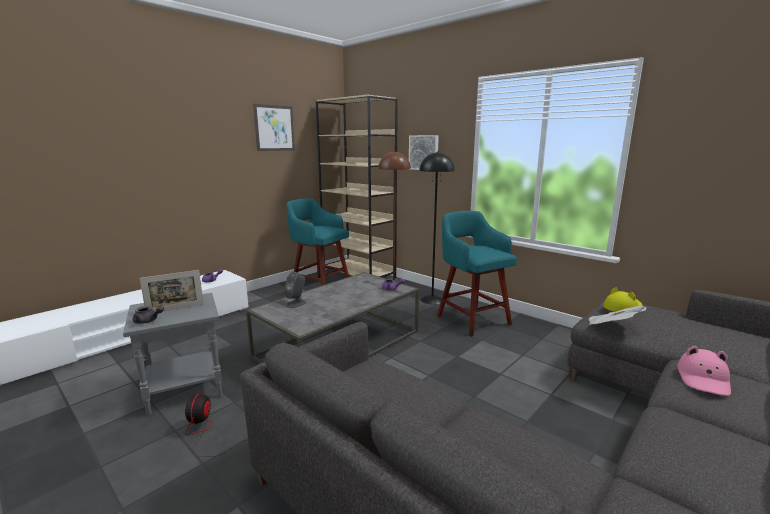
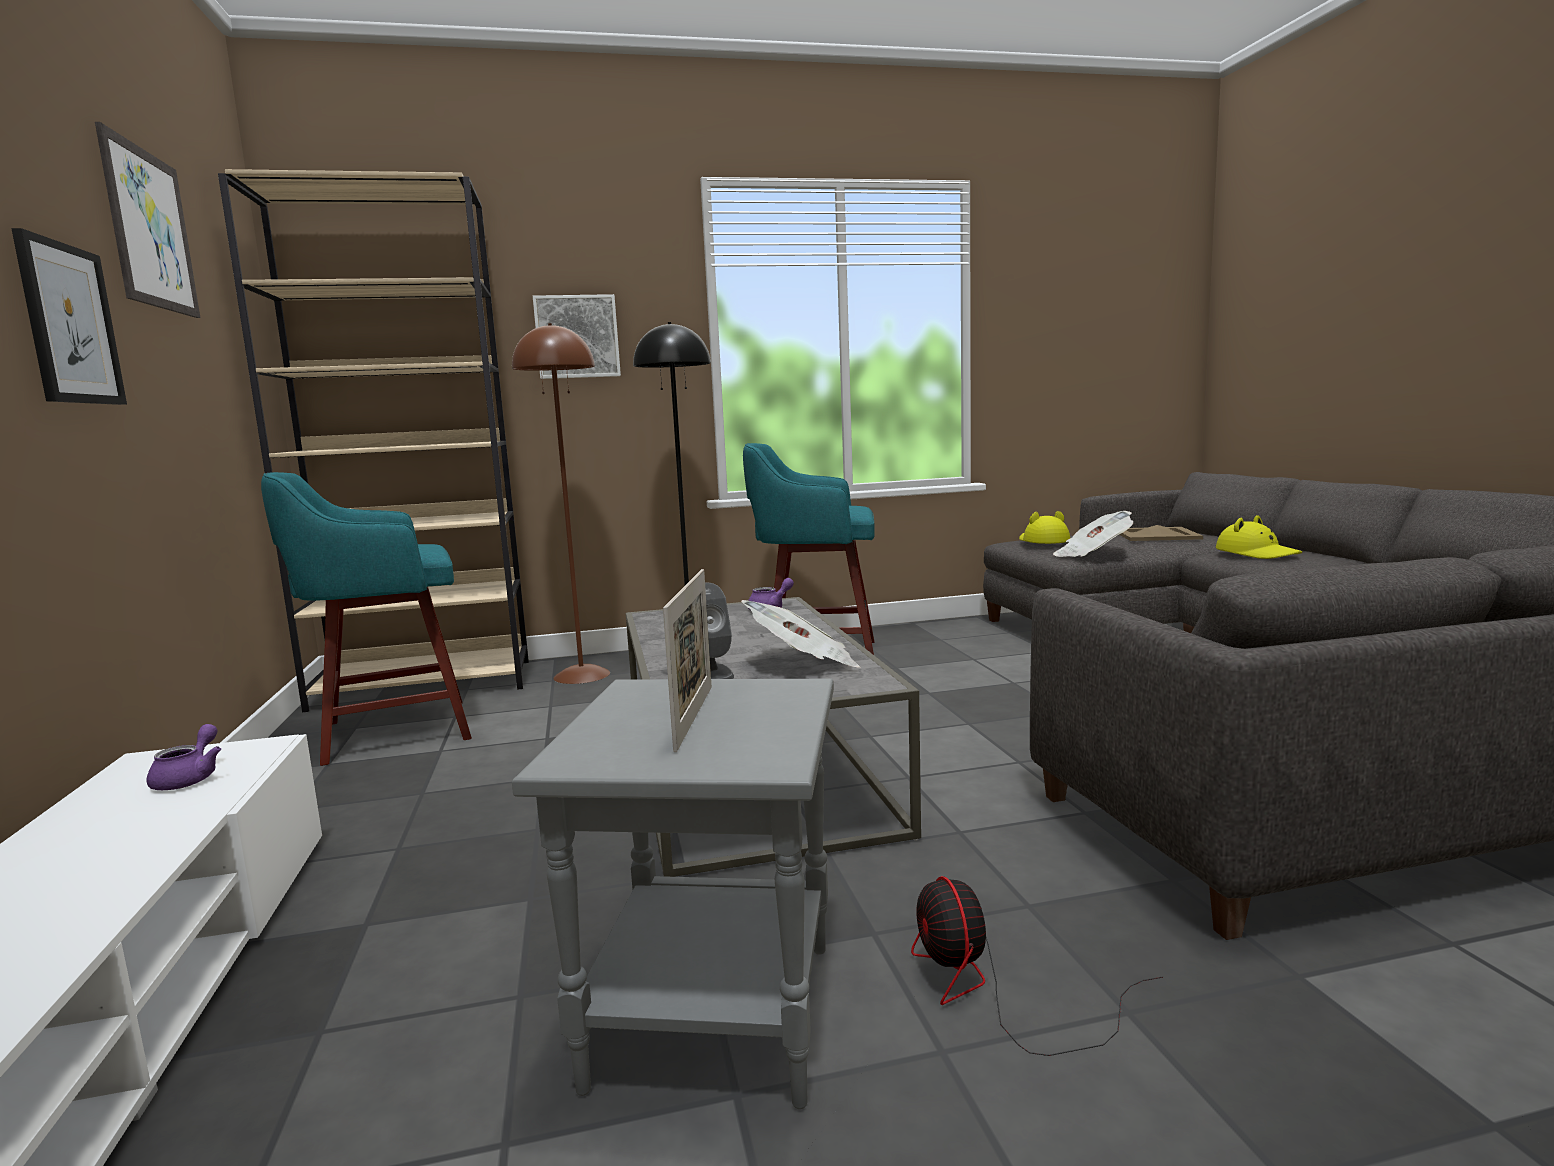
camera: 55 degrees left, 5 degrees down
grey teapot [132,306,164,324] -> none
fan [185,393,248,457] -> fan turned 45 degrees clockwise [911,876,1163,1056]
pink hat [678,346,731,396] -> yellow hat [1216,515,1302,559]
none -> picture [11,228,127,405]
none -> newspaper [741,600,862,668]
none -> beige tray [1119,525,1203,541]

